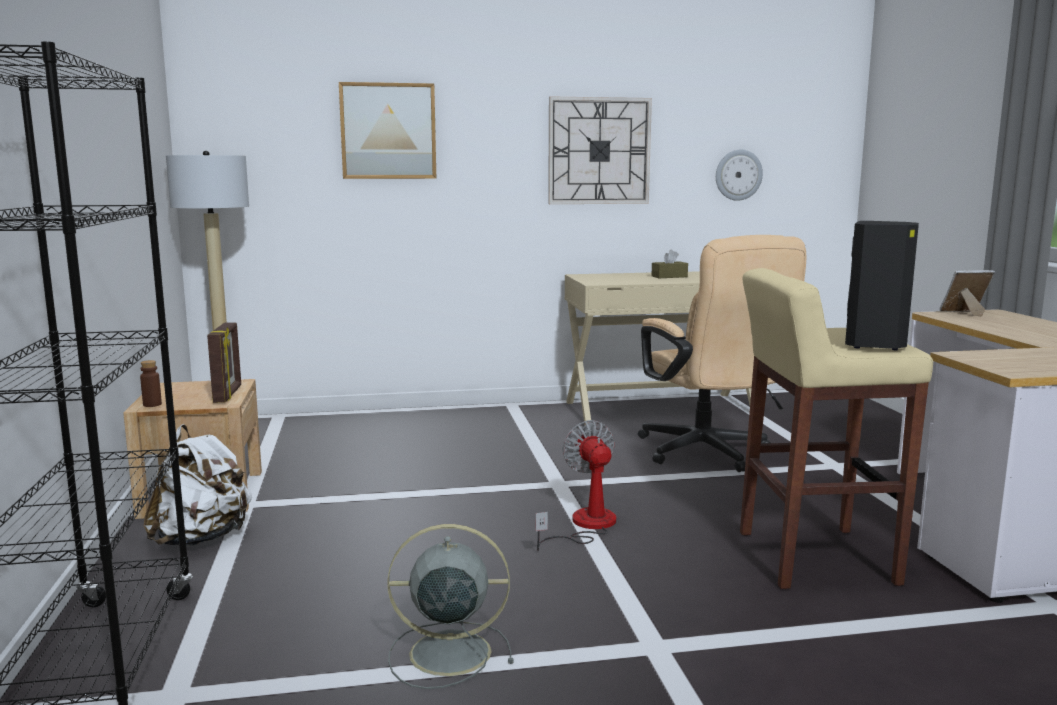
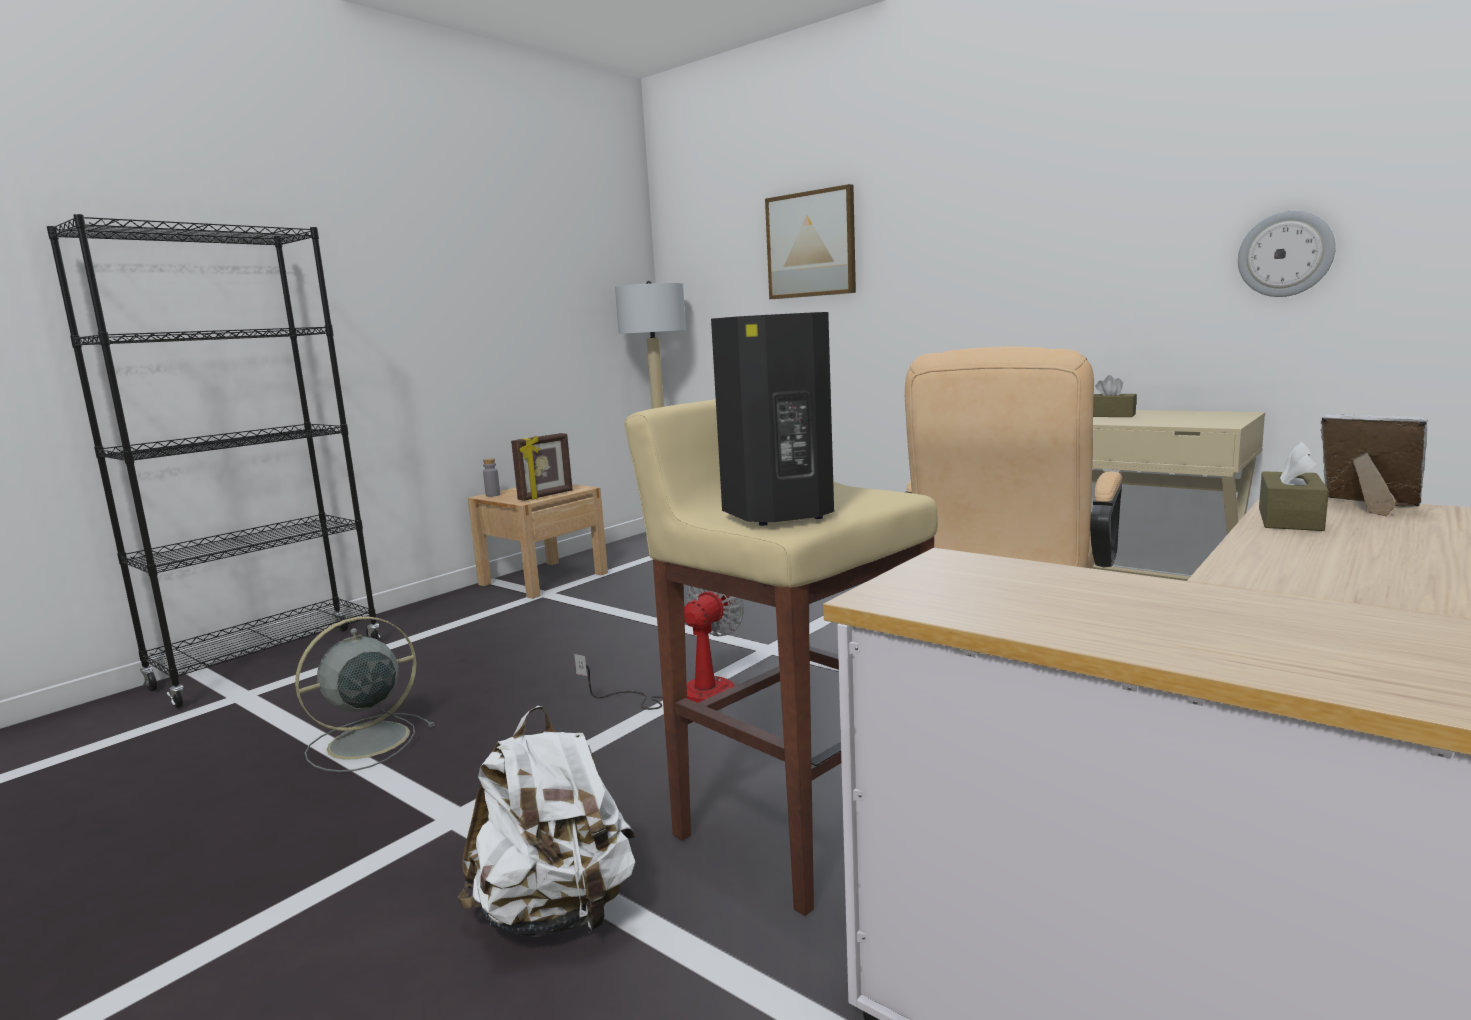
camera: 50 degrees right, 0 degrees up
brown bottle [140,360,162,407] -> grey bottle [483,459,500,497]
white backpack [143,424,252,546] -> white backpack moved to [458,706,636,937]
grey fan [387,524,514,689] -> grey fan turned 90 degrees counterclockwise [295,616,435,772]
wall clock [548,96,652,204] -> none
none -> brown tissue box [1259,442,1329,531]

